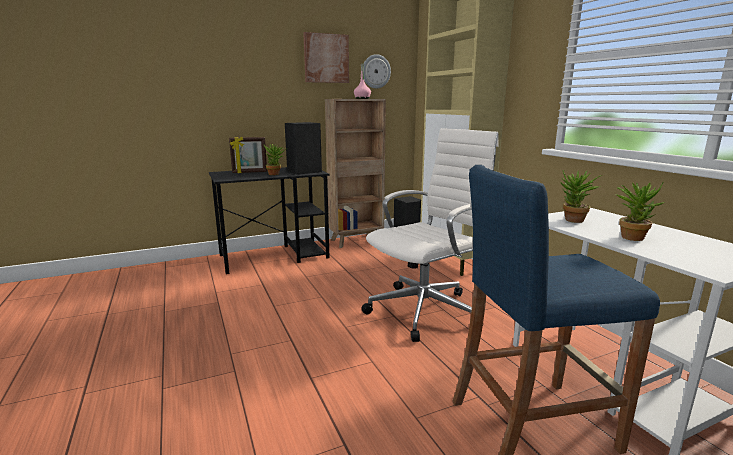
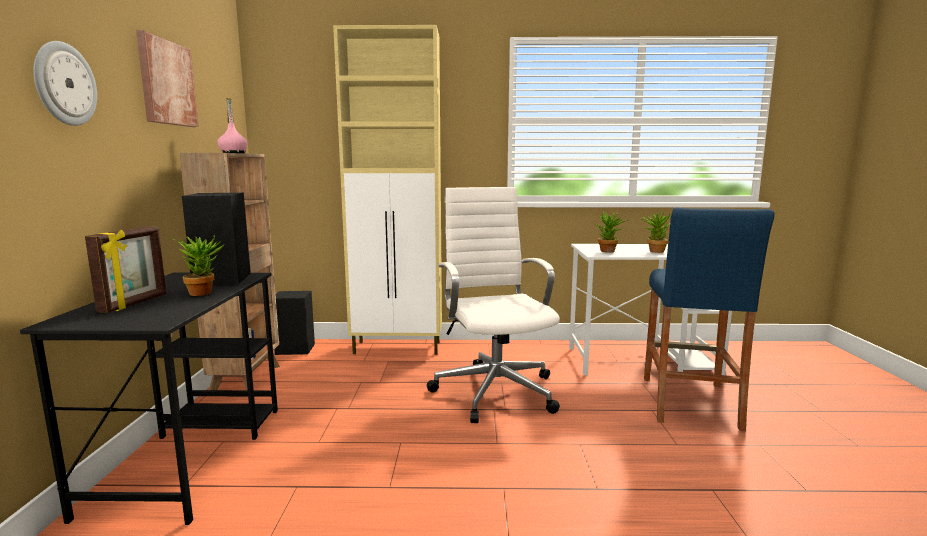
camera: 65 degrees left, 5 degrees down
wall clock [364,54,391,89] -> wall clock moved to [33,41,97,126]

